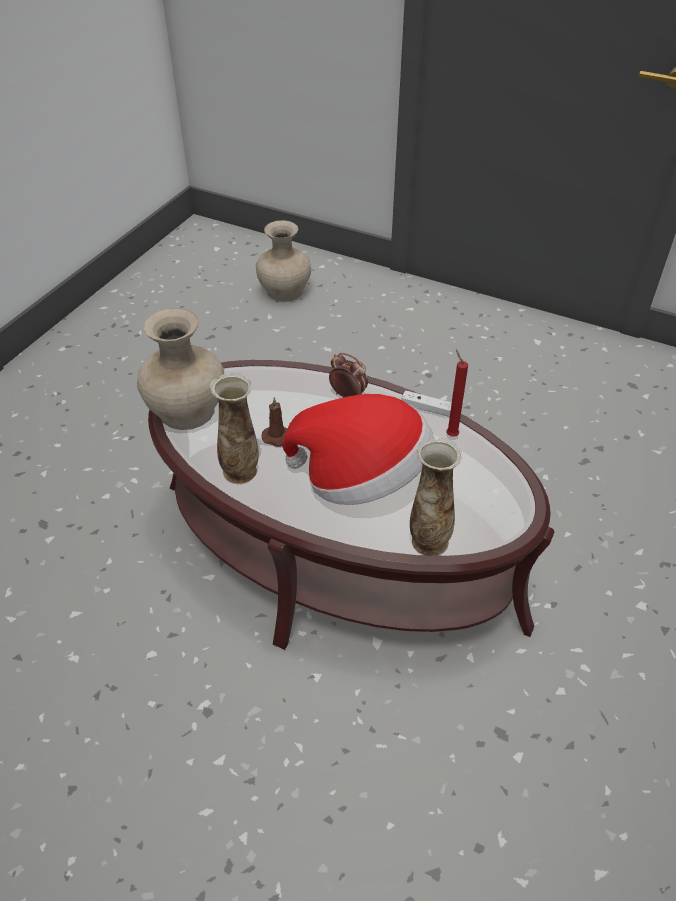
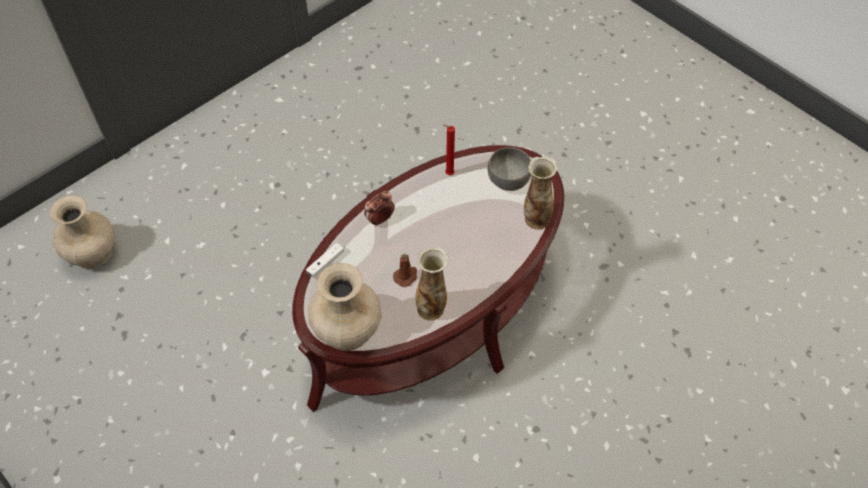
camera: 70 degrees left, 10 degrees up
hat [282,394,434,505] -> none
white game controller [401,391,452,417] -> white game controller moved to [306,243,344,278]
none -> grey bowl [488,147,532,191]

